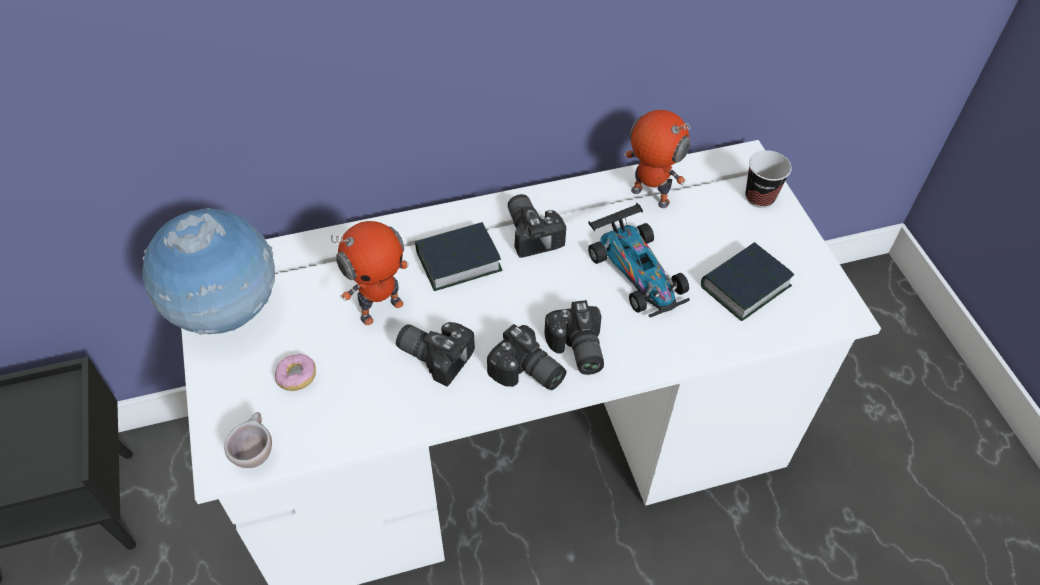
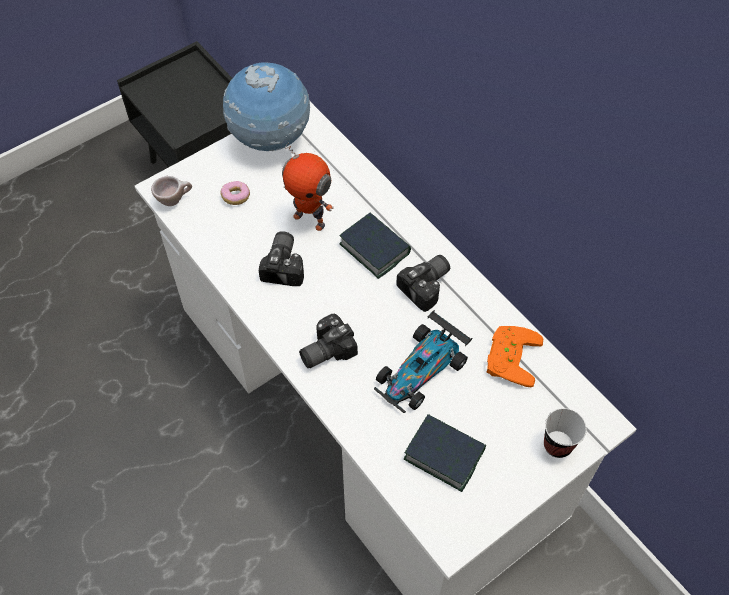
camera: 70 degrees right, 5 degrees up
camera [487,324,566,390] -> none
toy robot [624,110,691,208] -> orange game controller [487,326,543,387]

